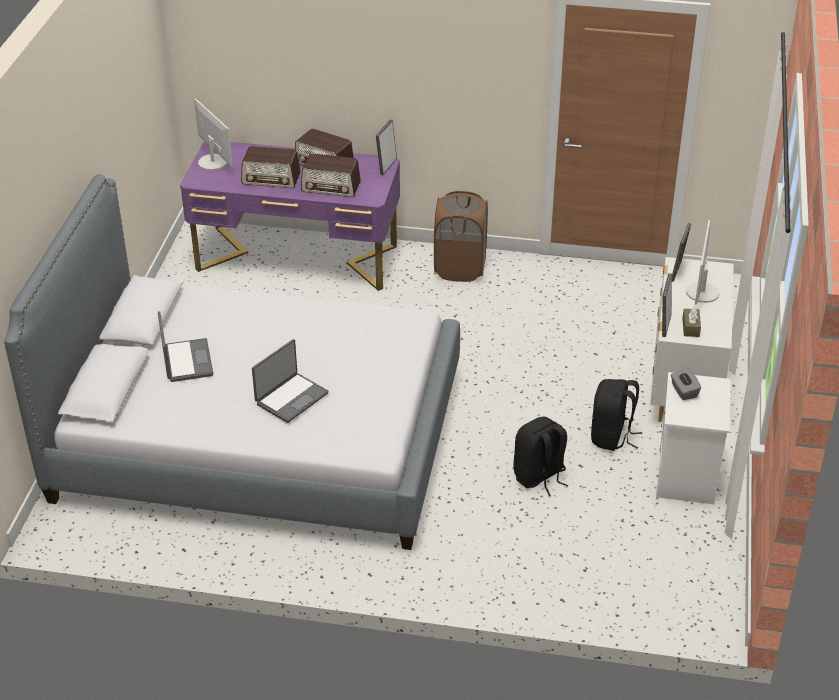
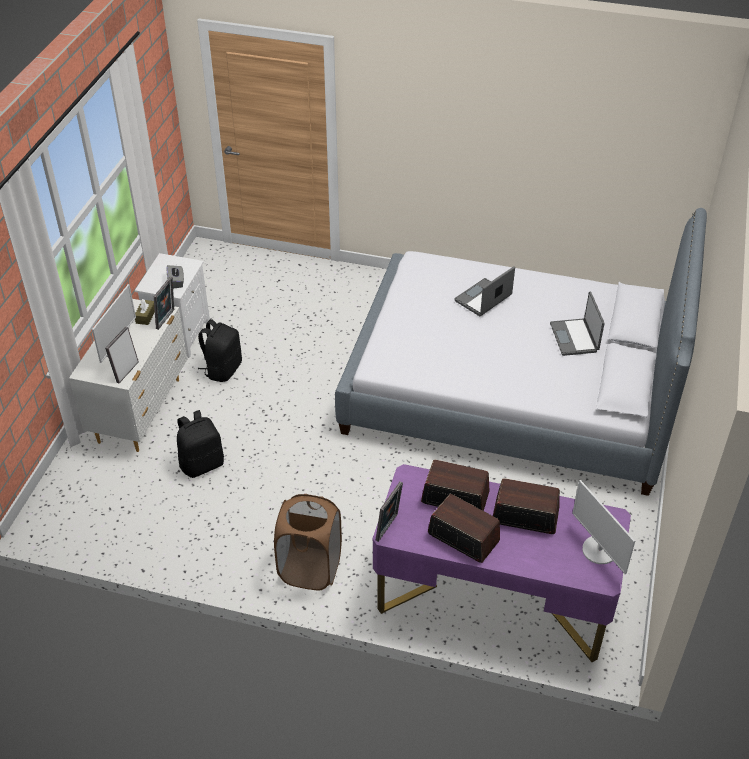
camera: 175 degrees left, 5 degrees up
black backpack [513,417,569,497] -> black backpack moved to [177,410,224,478]

